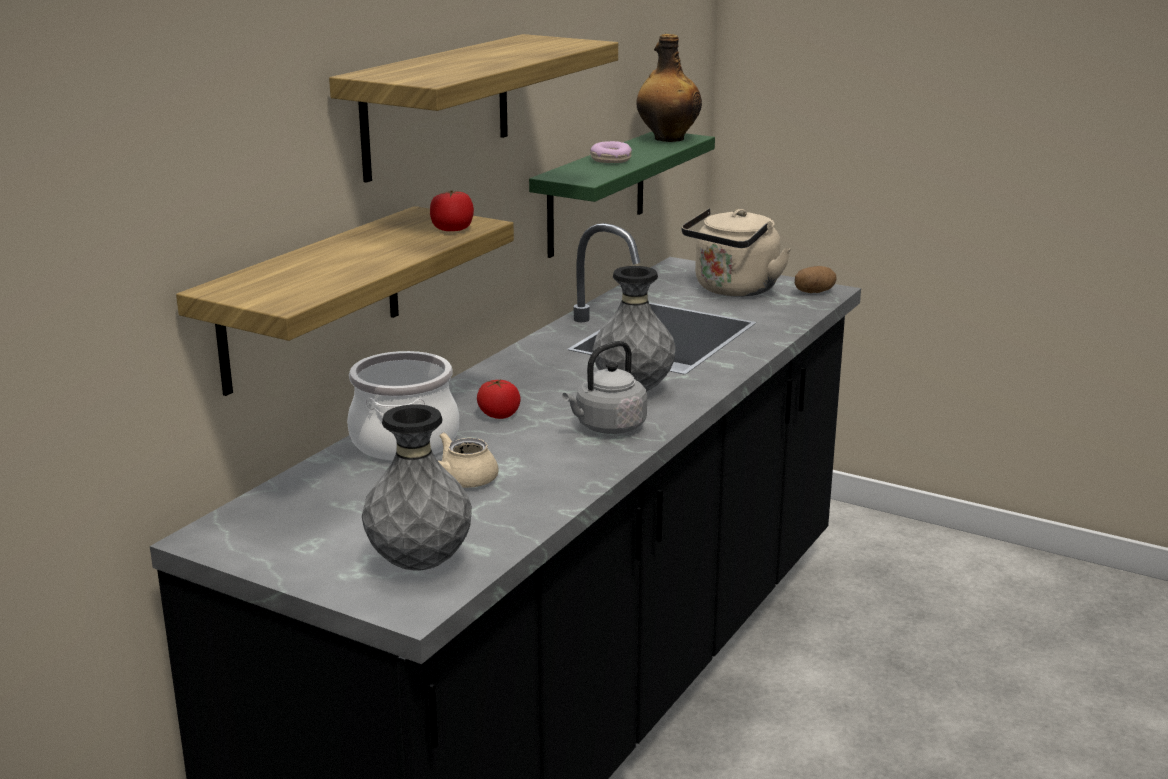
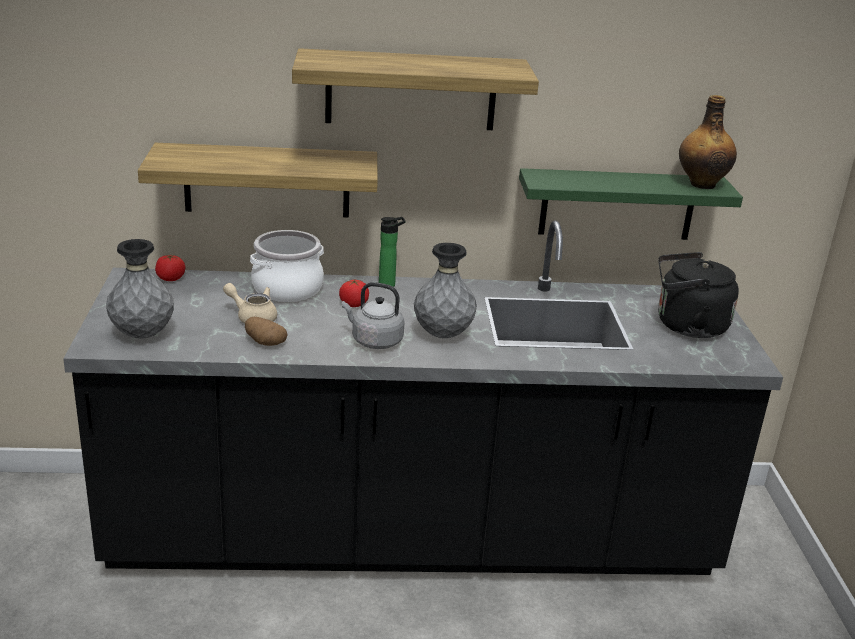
camera: 55 degrees right, 5 degrees up
tomato [430,190,474,231] -> tomato moved to [155,255,185,281]
donut [590,141,632,163] -> none
beige kettle [681,208,791,297] -> black kettle [658,252,739,338]
potato [795,266,837,293] -> potato moved to [245,317,287,346]
none -> bottle [379,217,406,287]

